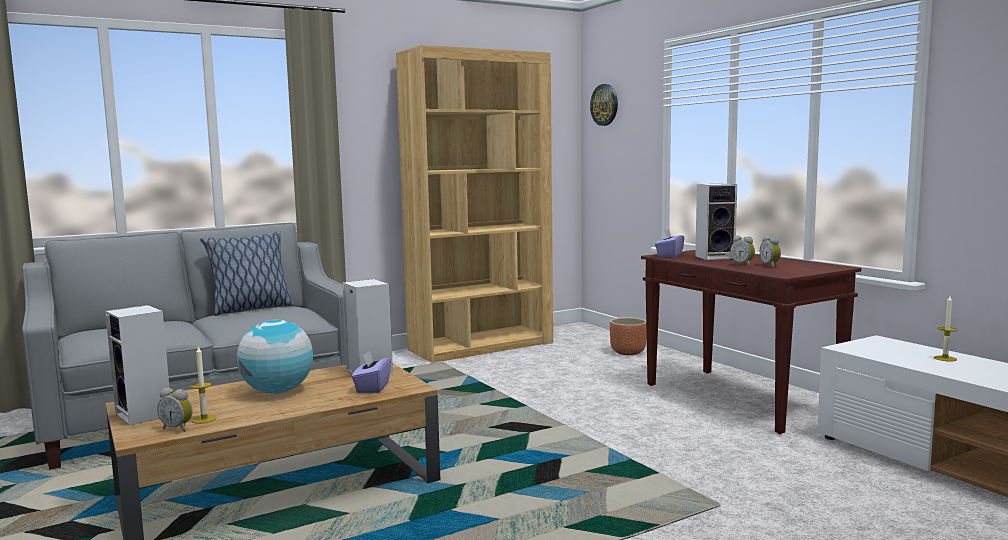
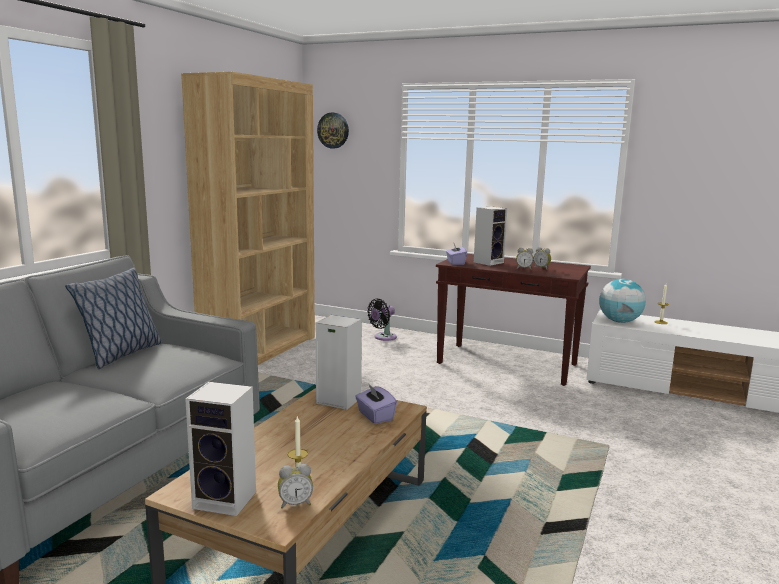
camera: 35 degrees left, 5 degrees up
globe [237,319,313,394] -> globe moved to [599,279,646,323]
brown planter [610,317,647,355] -> black fan [367,298,397,341]

